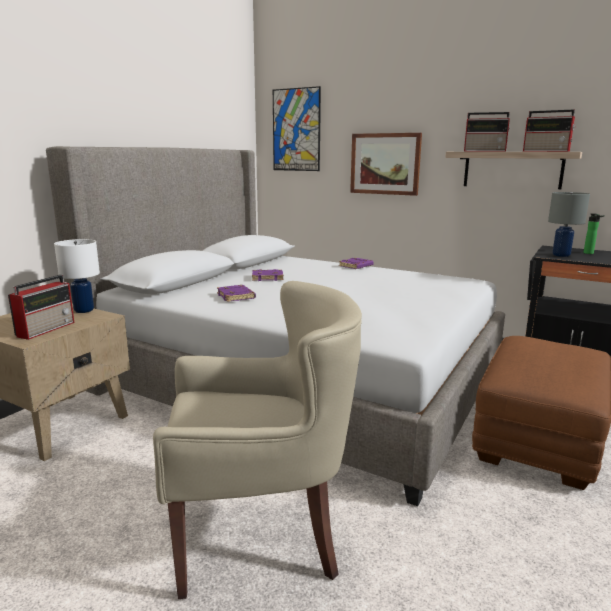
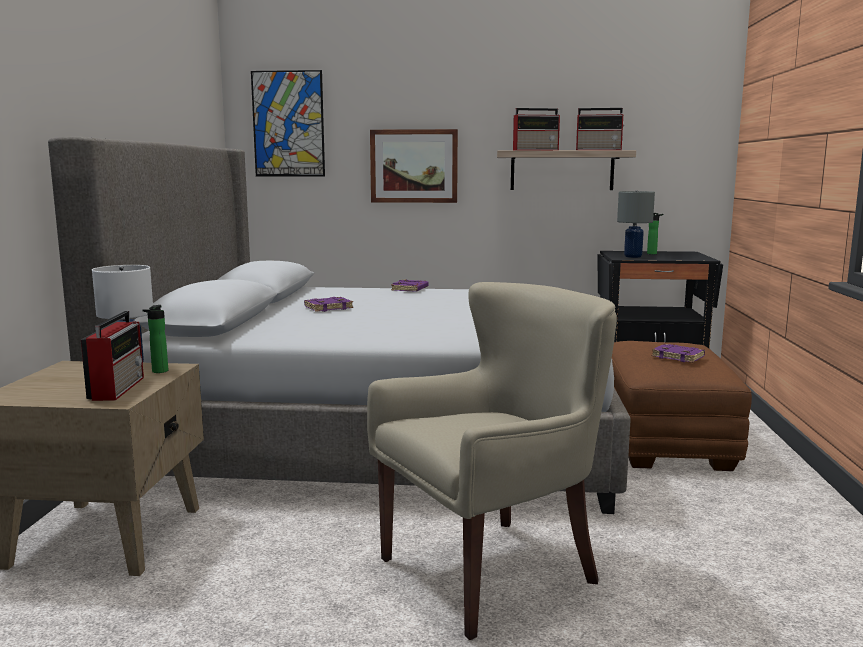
camera: 25 degrees left, 5 degrees down
purple book [217,285,256,302] -> purple book moved to [652,344,705,363]
none -> bottle [143,305,168,373]

